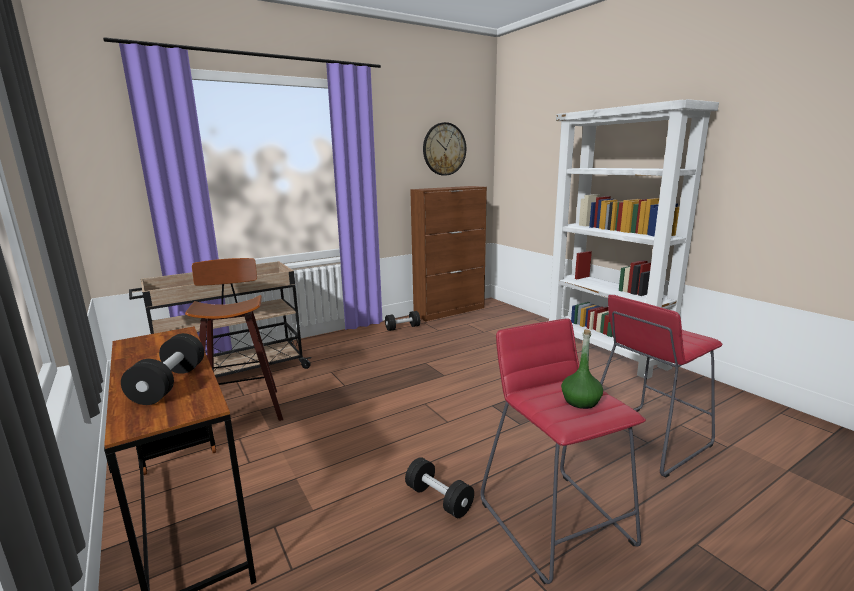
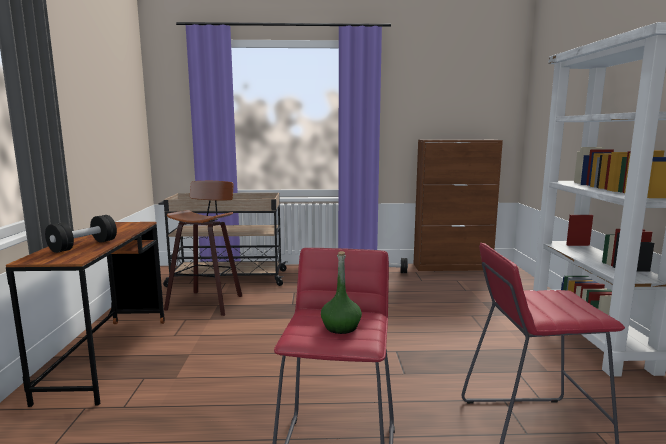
camera: 30 degrees right, 5 degrees down
black dumbbell [405,457,474,518] -> none
wall clock [423,122,466,176] -> none

